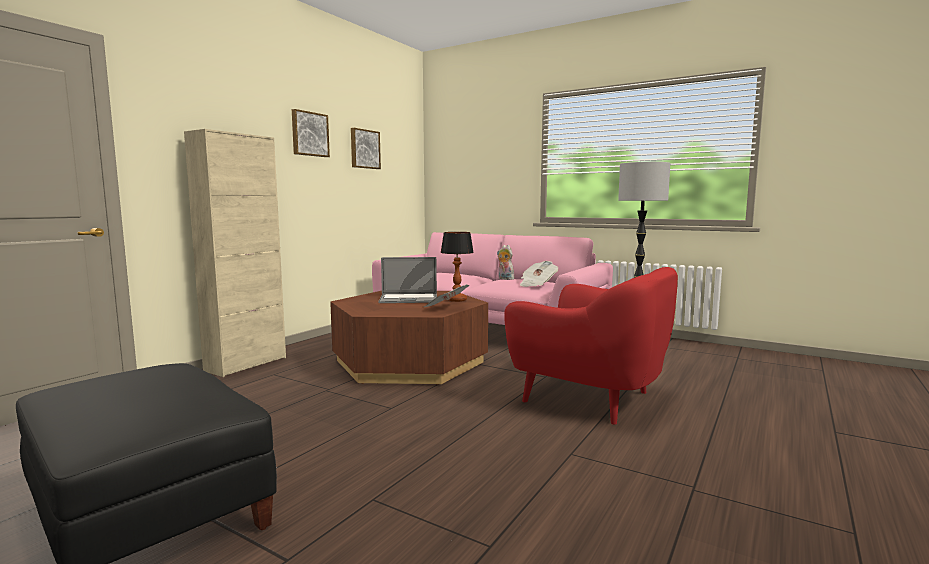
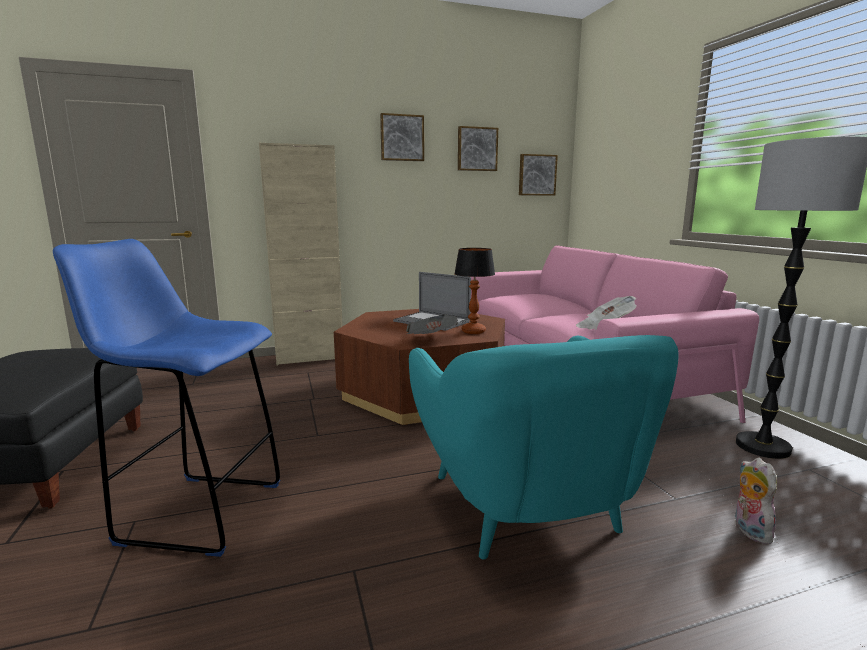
camera: 40 degrees right, 5 degrees up
plush toy [497,245,516,280] -> plush toy moved to [734,457,777,544]
red armchair [504,267,678,425] -> turquoise armchair [409,335,679,559]
none -> blue stool [53,239,280,557]
none -> picture [519,154,558,196]

